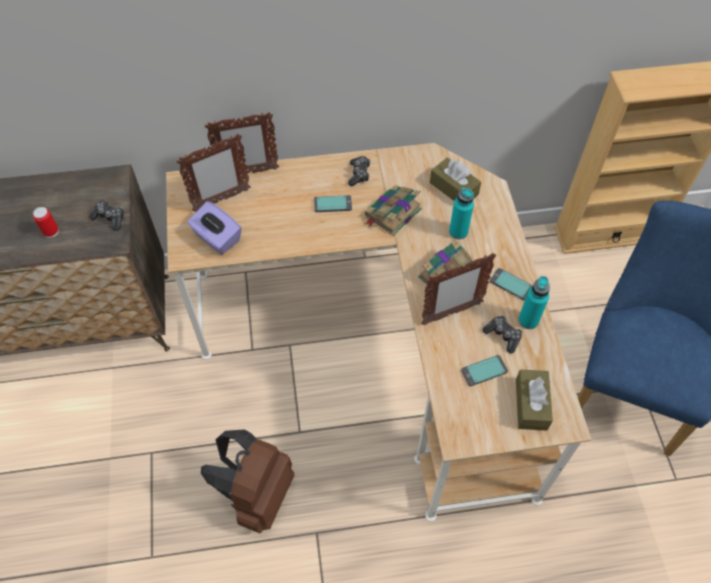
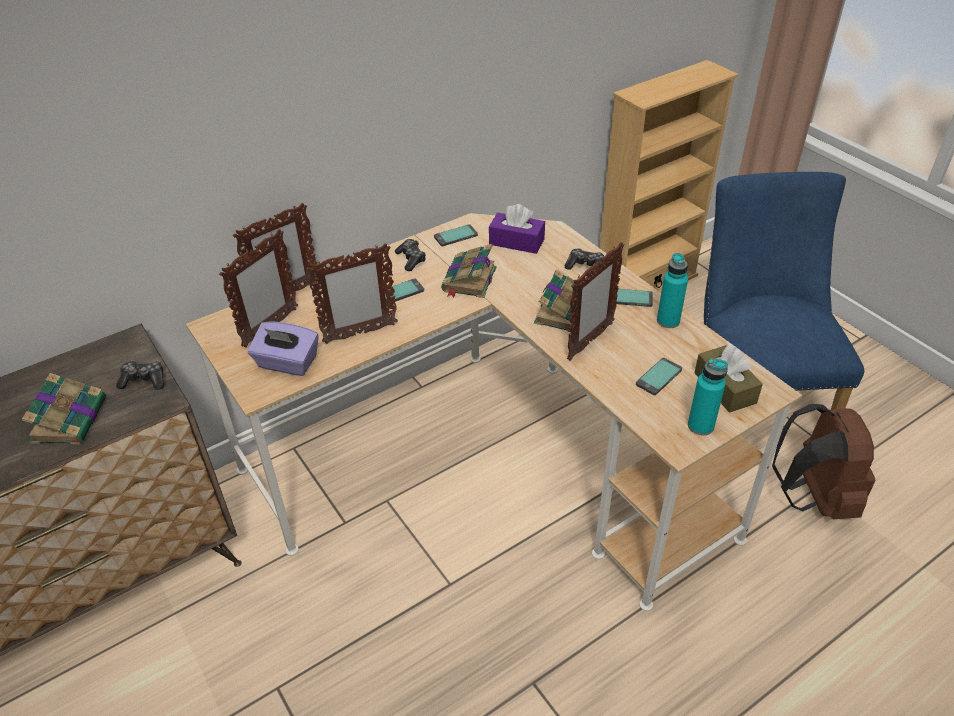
camera: 25 degrees left, 15 degrees down
can [33,207,59,238] -> book [22,373,106,445]
brown backpack [201,429,294,533] -> brown backpack moved to [772,404,876,519]
brown tissue box [430,158,481,201] -> purple tissue box [489,204,545,254]
turquoise bottle [449,187,474,239] -> turquoise bottle moved to [688,358,728,435]
game controller [483,316,522,354] -> game controller moved to [565,248,604,270]
none -> picture frame [306,243,398,344]
none -> phone [434,224,478,246]

